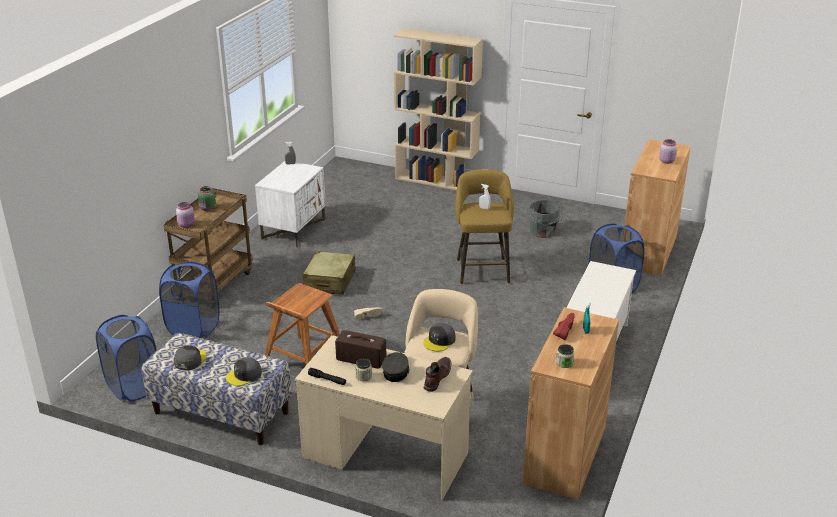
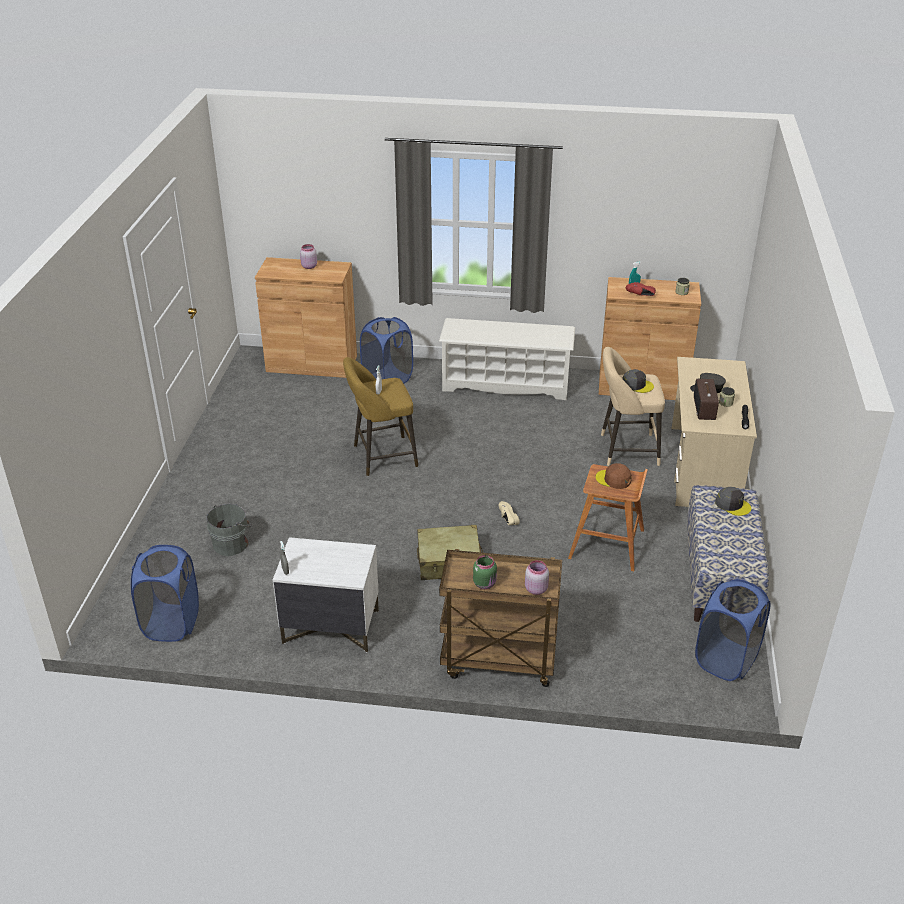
camera: 105 degrees left, 5 degrees up
blue laundry basket [159,261,220,338] -> blue laundry basket moved to [131,545,199,642]
grey cap [174,345,206,371] -> none
beige bookcase [393,28,483,190] -> none
brown boot [424,357,451,392] -> none
grey bucket [529,200,562,238] -> grey bucket moved to [207,504,252,556]
none -> brown cap [596,463,632,489]

